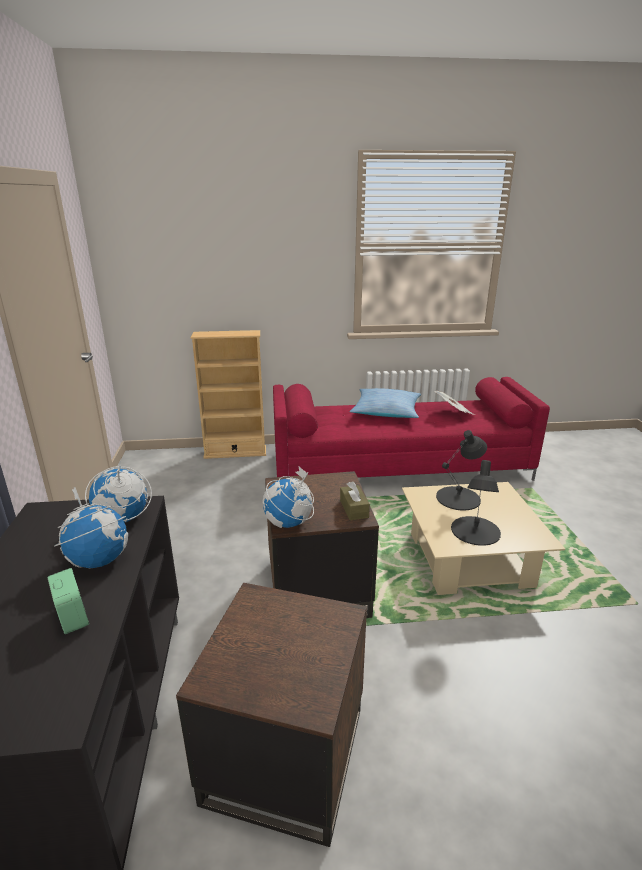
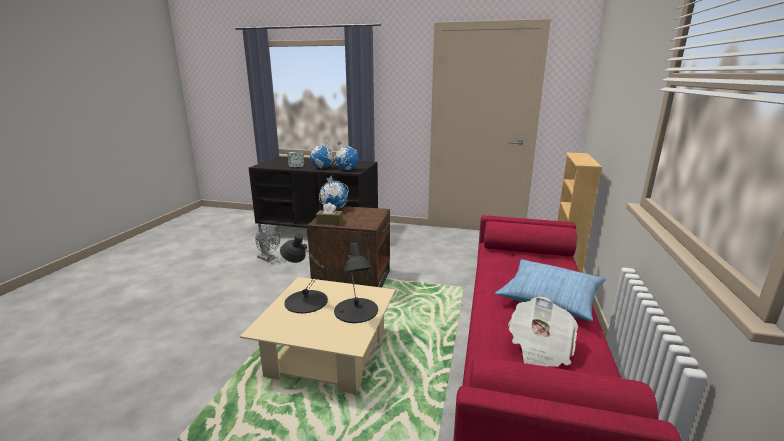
camera: 110 degrees right, 5 degrees down
brown side table [176,583,367,847] -> grey fan [255,224,280,262]

